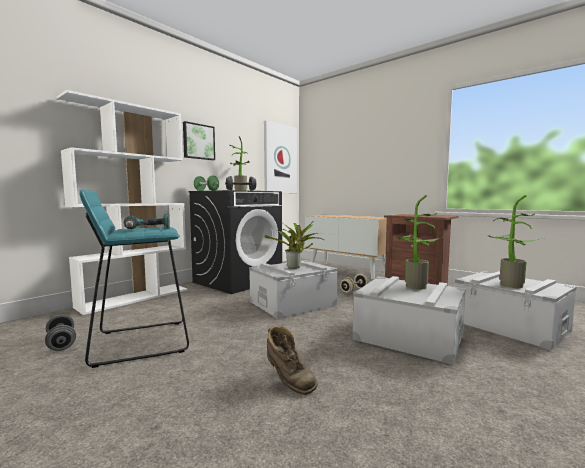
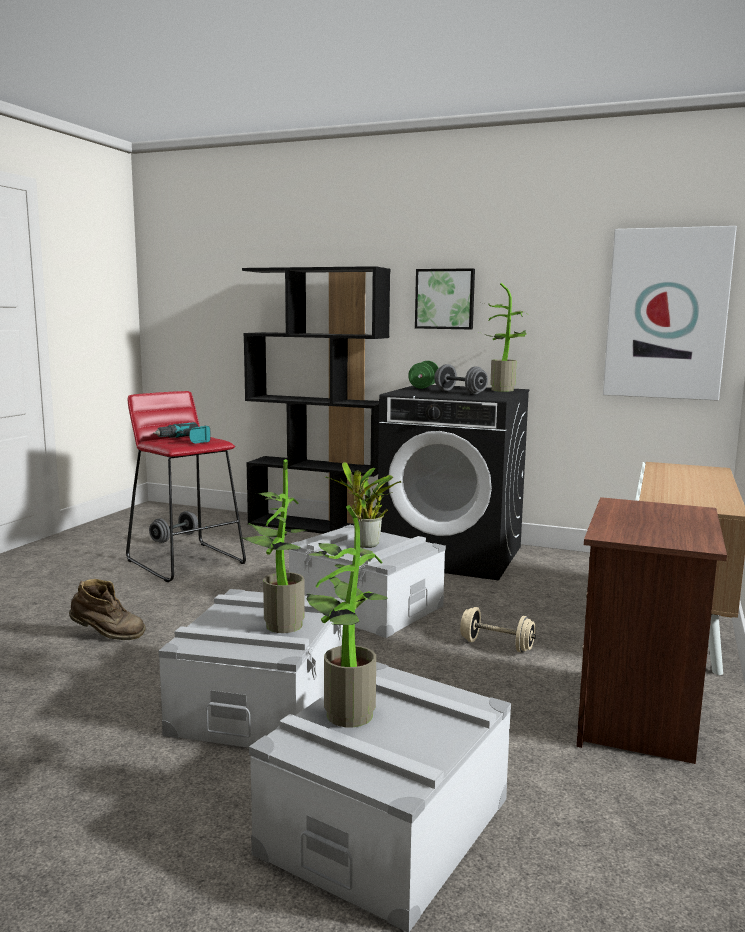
camera: 70 degrees right, 5 degrees up
white bookcase [57,90,188,315] -> black bookcase [242,266,390,534]
turquoise stool [79,190,189,368] -> red stool [126,391,246,582]
brown boot [267,326,318,395] -> brown boot turned 120 degrees counterclockwise [69,579,146,640]

